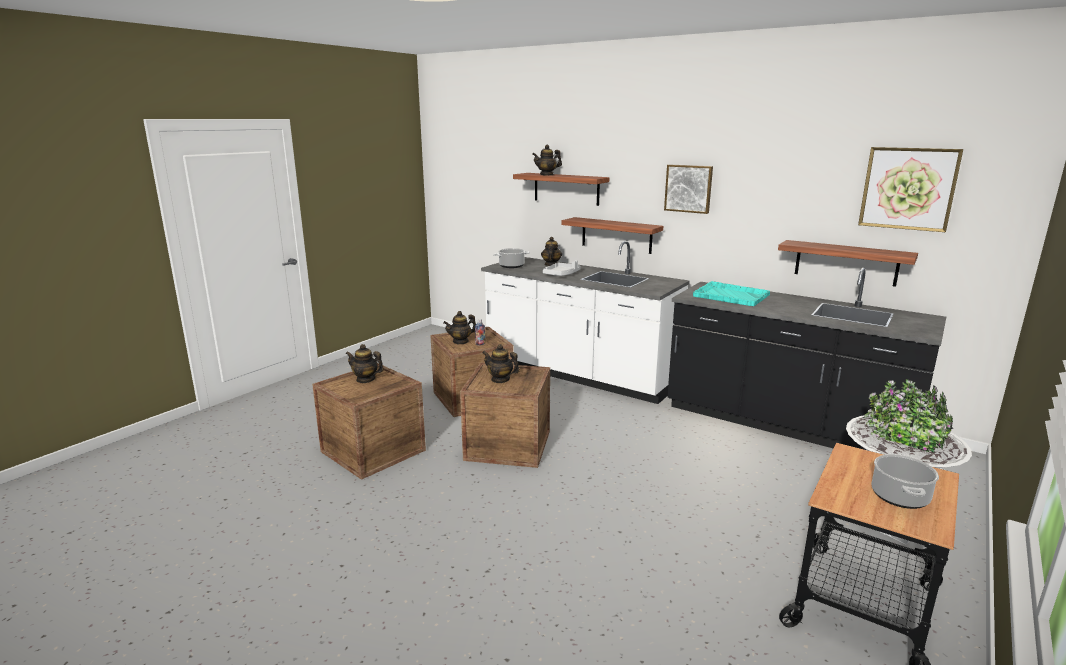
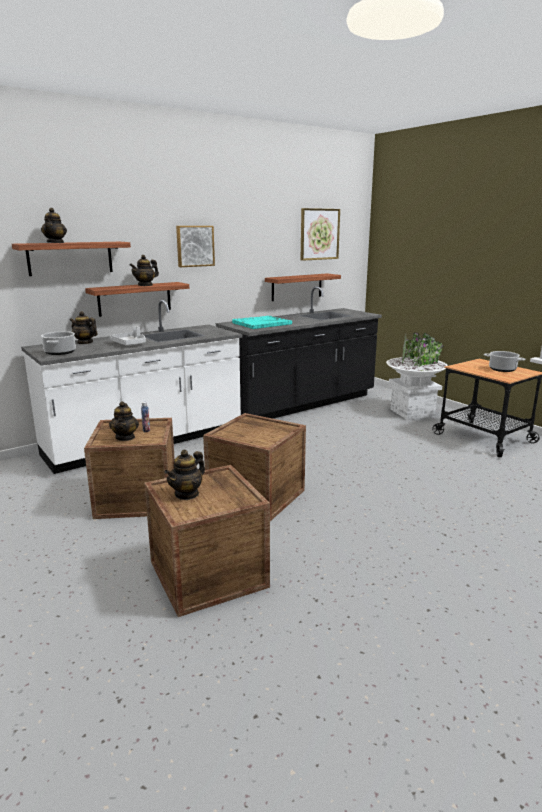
camera: 70 degrees left, 0 degrees up
teapot [482,344,520,383] -> teapot moved to [130,255,159,286]

